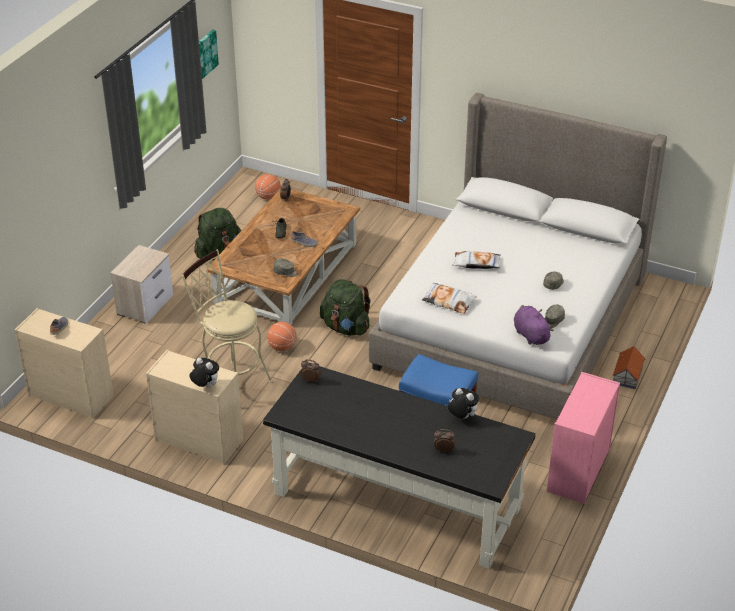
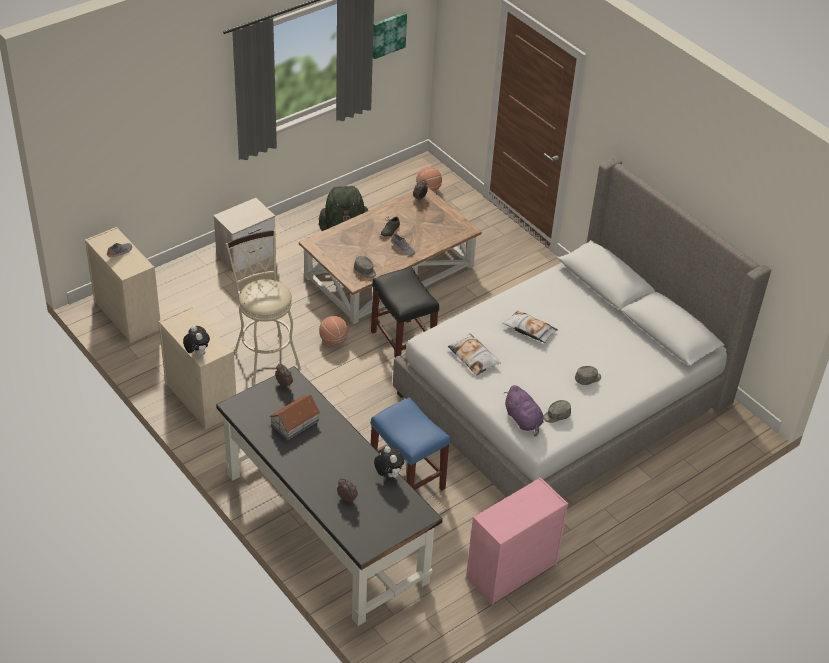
camera: 25 degrees right, 5 degrees up
green backpack [320,279,371,336] -> black stool [371,267,439,357]
purple plush toy [514,305,554,345] -> purple plush toy turned 150 degrees clockwise [504,385,544,437]
toy house [612,346,645,389] -> toy house moved to [269,395,320,440]

